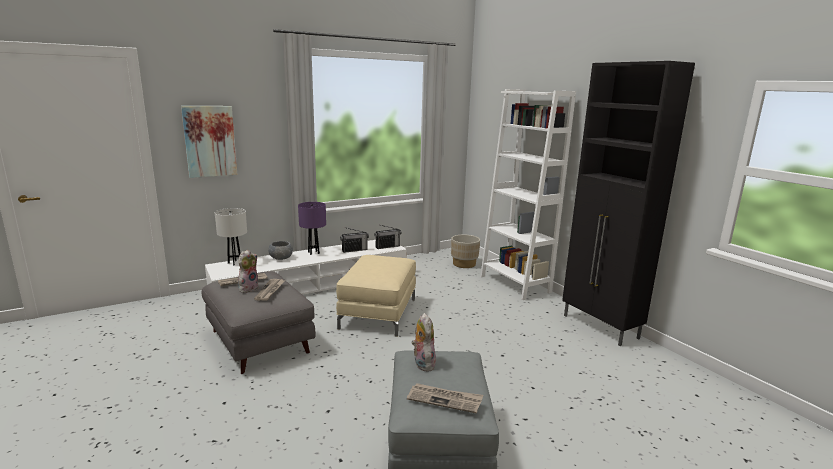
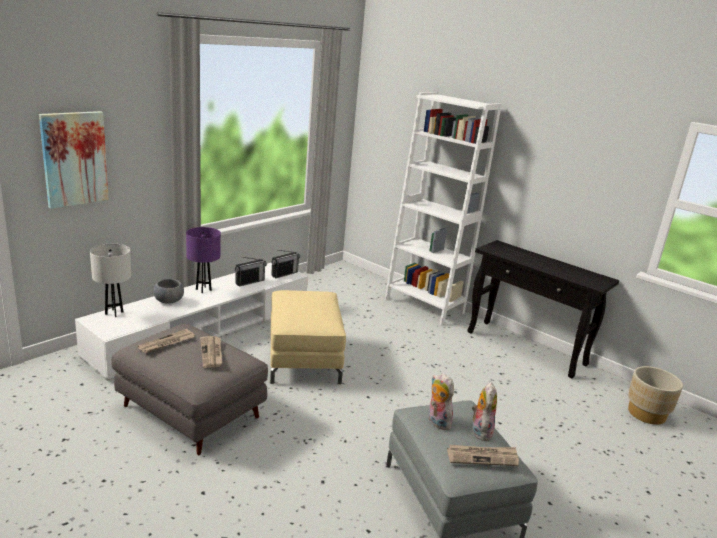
camera: 20 degrees left, 5 degrees up
plush toy [238,250,259,293] -> plush toy moved to [472,382,497,441]
beige planter [451,235,480,268] -> beige planter moved to [628,366,683,425]
black cabinet [562,61,695,346] -> black console table [467,240,619,378]

